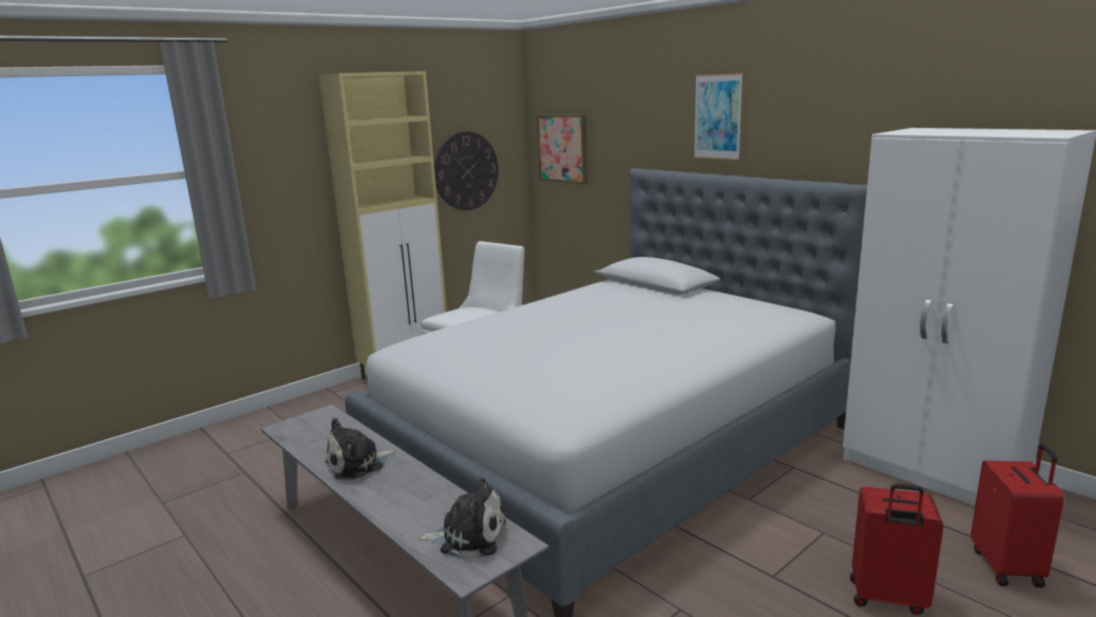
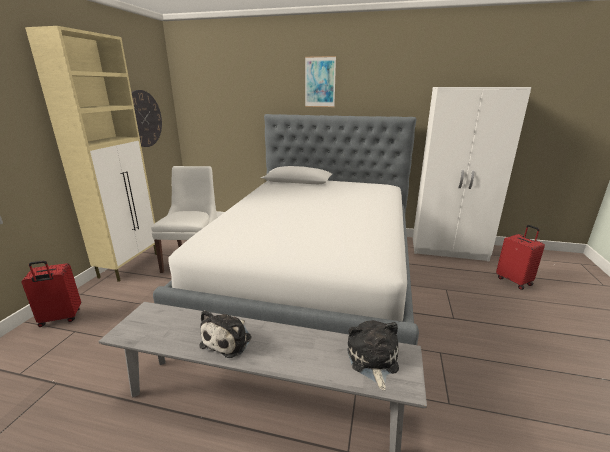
camera: 35 degrees left, 5 degrees up
plush toy [418,478,506,558] -> plush toy turned 60 degrees counterclockwise [347,320,399,391]
picture [537,115,587,184] -> none
red suitcase [850,484,944,615] -> red suitcase moved to [21,261,81,327]

